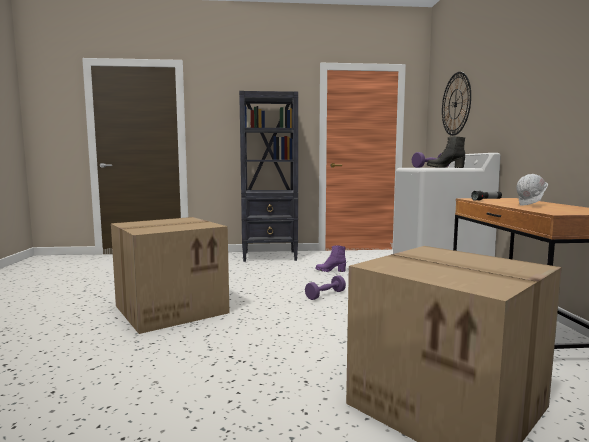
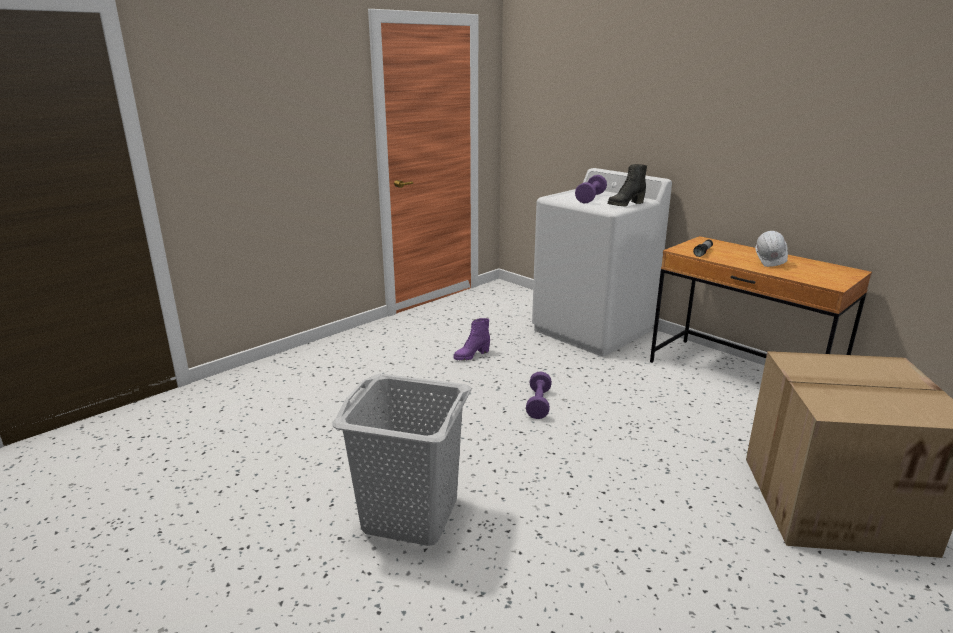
camera: 40 degrees left, 15 degrees up
cardboard box [111,217,229,334] -> grey laundry basket [332,373,471,546]
black bookcase [239,91,298,262] -> none
wall clock [442,72,471,136] -> none

